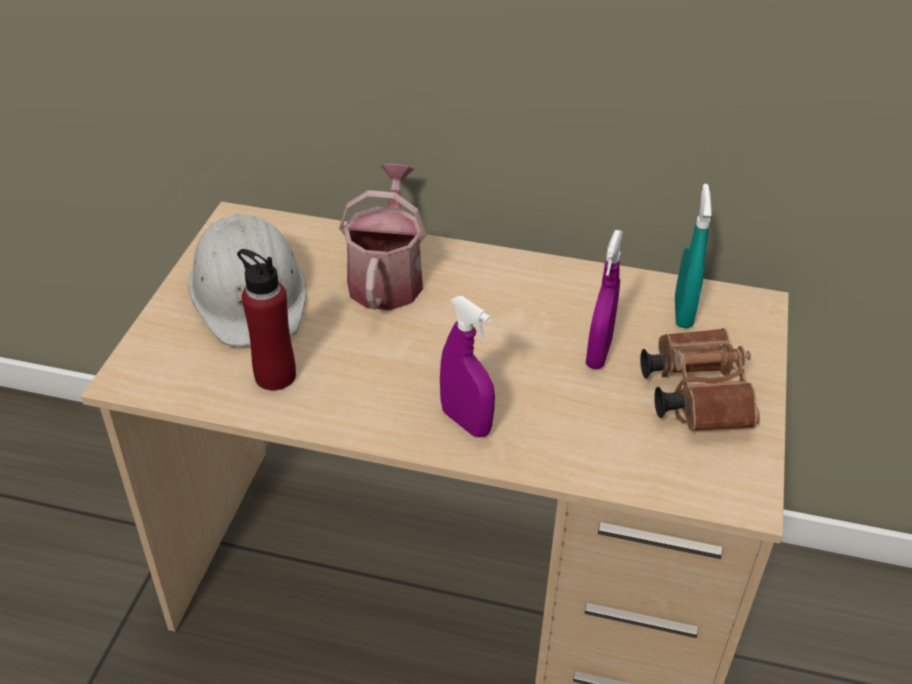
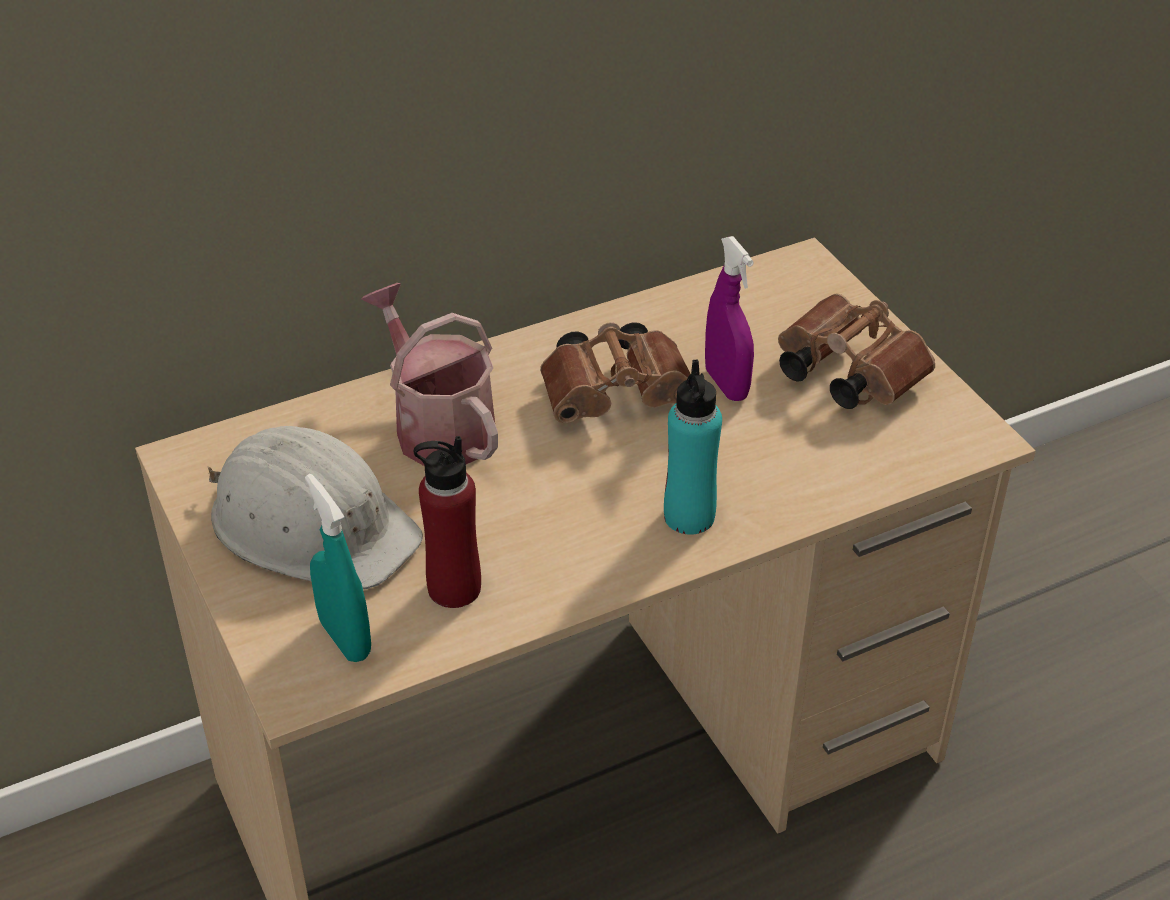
camera: 40 degrees left, 0 degrees up
purple spray bottle [440,296,495,437] -> turquoise bottle [664,360,722,535]
turquoise spray bottle [675,184,712,328] -> turquoise spray bottle moved to [305,474,371,662]
none -> brown binoculars [540,322,690,423]

